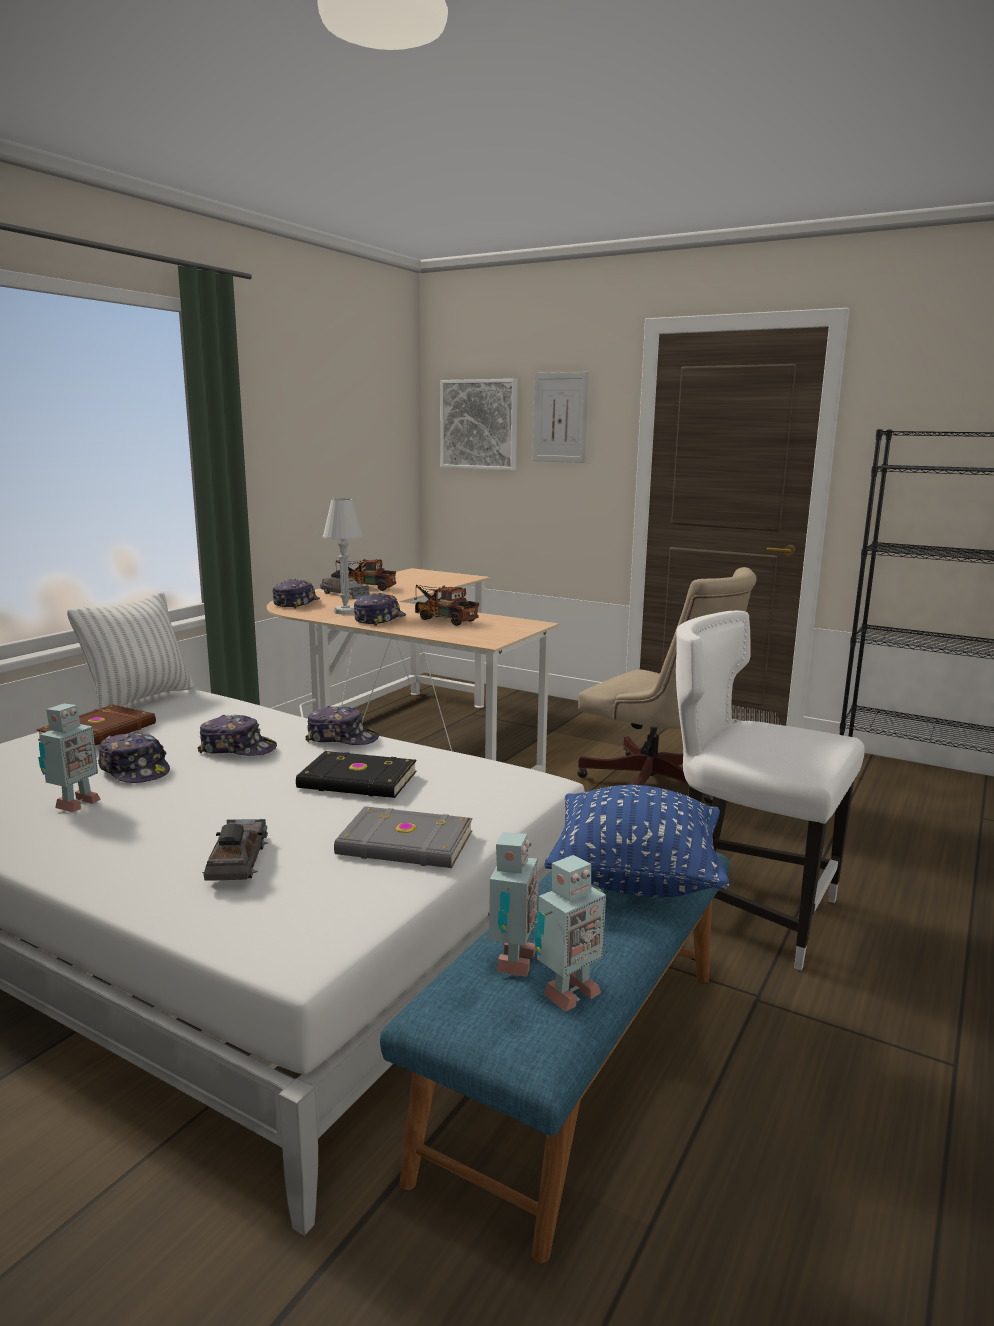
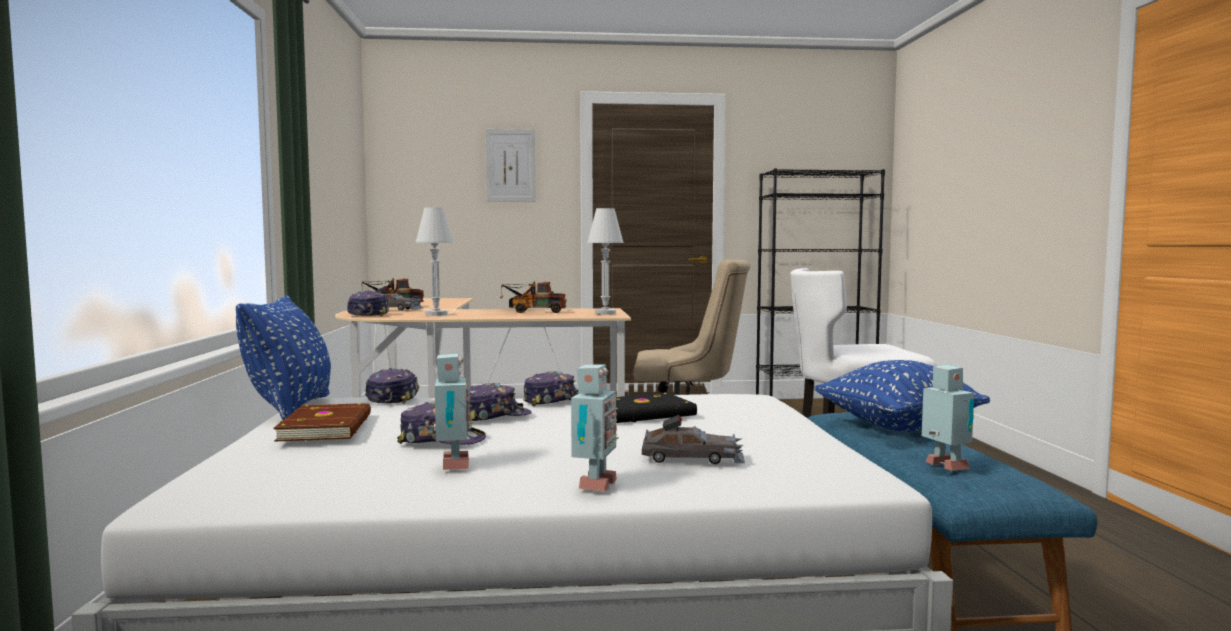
camera: 35 degrees left, 10 degrees down
white pillow [67,592,194,709] -> blue pillow [236,295,331,420]
grey toy car [202,818,268,881] -> grey toy car turned 135 degrees clockwise [642,415,745,464]
grey book [334,806,472,868] -> none
cap [354,593,406,626] -> cap moved to [365,368,419,404]
picture [440,379,518,471] -> none
toy robot [534,855,606,1012] -> toy robot moved to [571,365,619,492]
none -> white table lamp [587,208,624,315]

